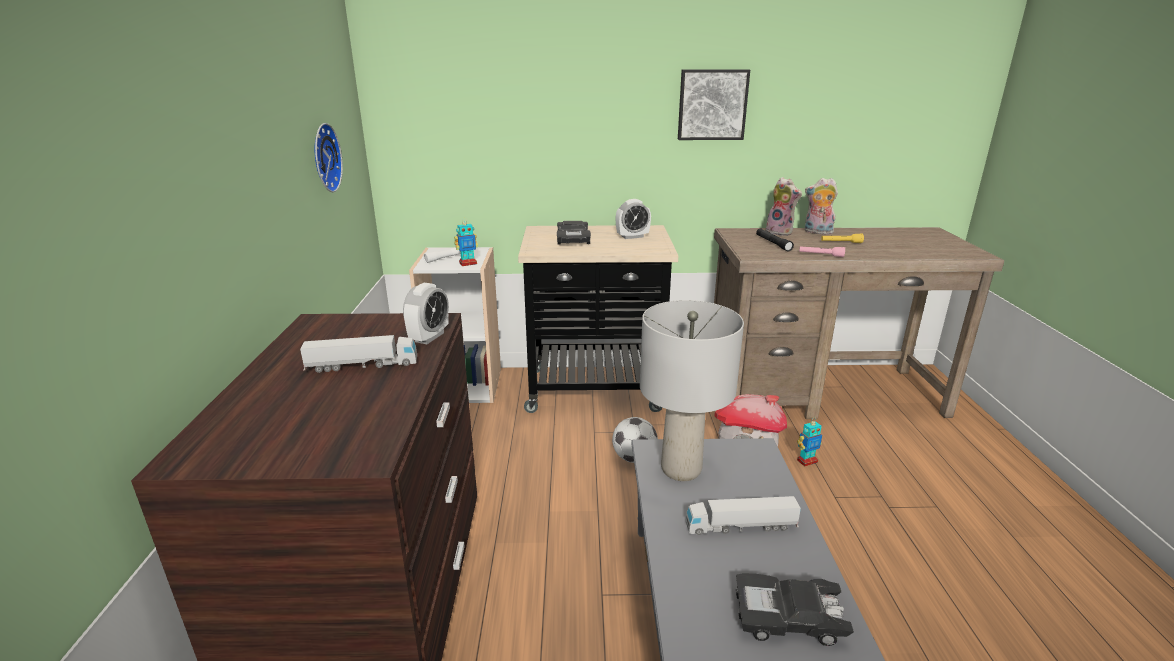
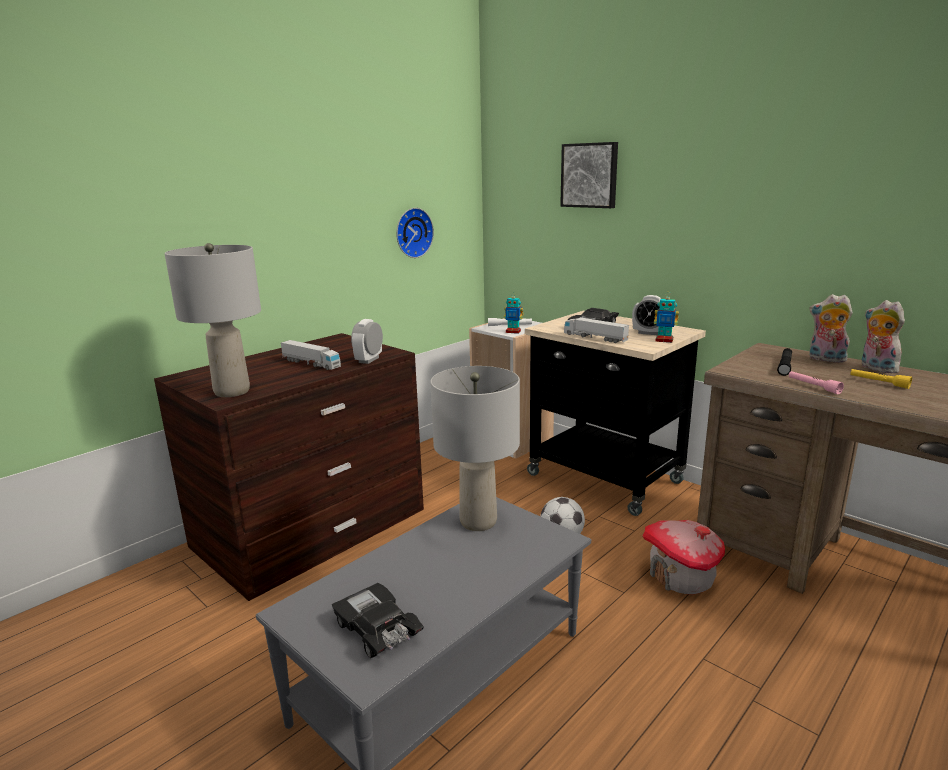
camera: 45 degrees right, 5 degrees down
alarm clock [403,283,449,344] -> alarm clock turned 135 degrees clockwise [351,319,383,364]
picture [678,69,750,140] -> picture moved to [560,142,618,208]
toy truck [685,496,801,535] -> toy truck moved to [564,318,629,343]
plush toy [765,177,802,236] -> plush toy turned 120 degrees clockwise [809,294,853,363]
toy robot [797,417,822,466] -> toy robot moved to [654,292,679,343]
none -> grey table lamp [165,243,261,397]

